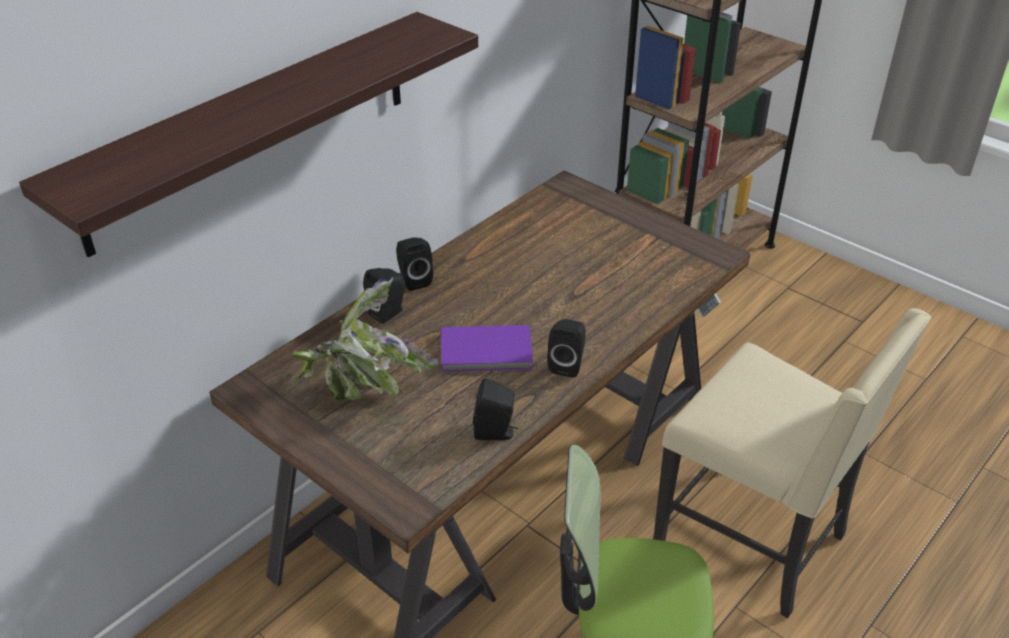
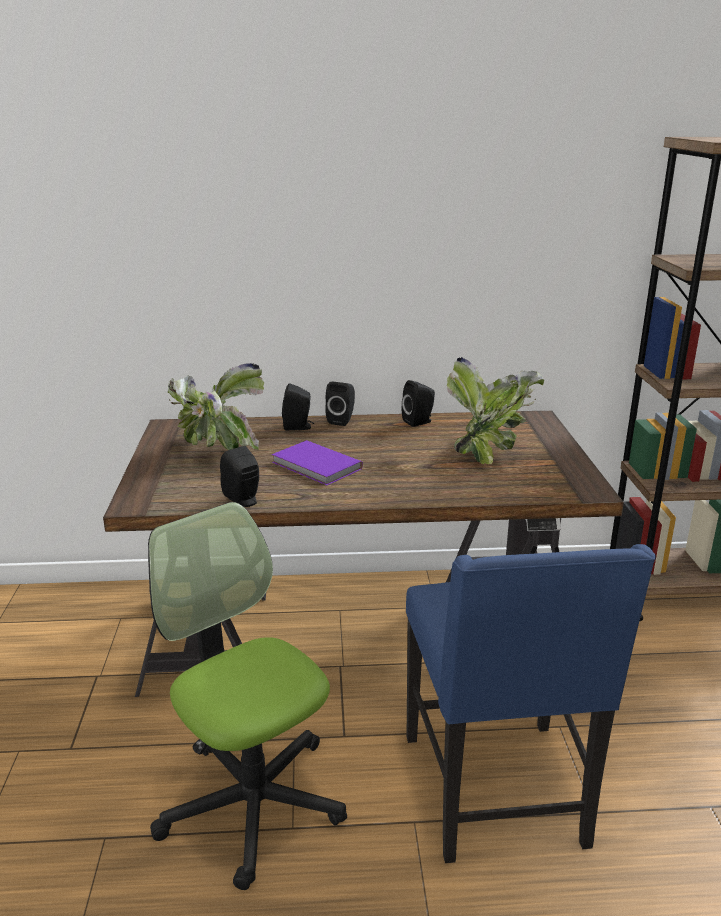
camera: 45 degrees right, 15 degrees down
shelf [19,12,478,257] -> none
black speaker [547,319,586,378] -> black speaker moved to [402,380,435,427]
beige chair [653,308,931,618] -> blue chair [406,544,656,863]
none -> potted plant [447,357,544,465]

